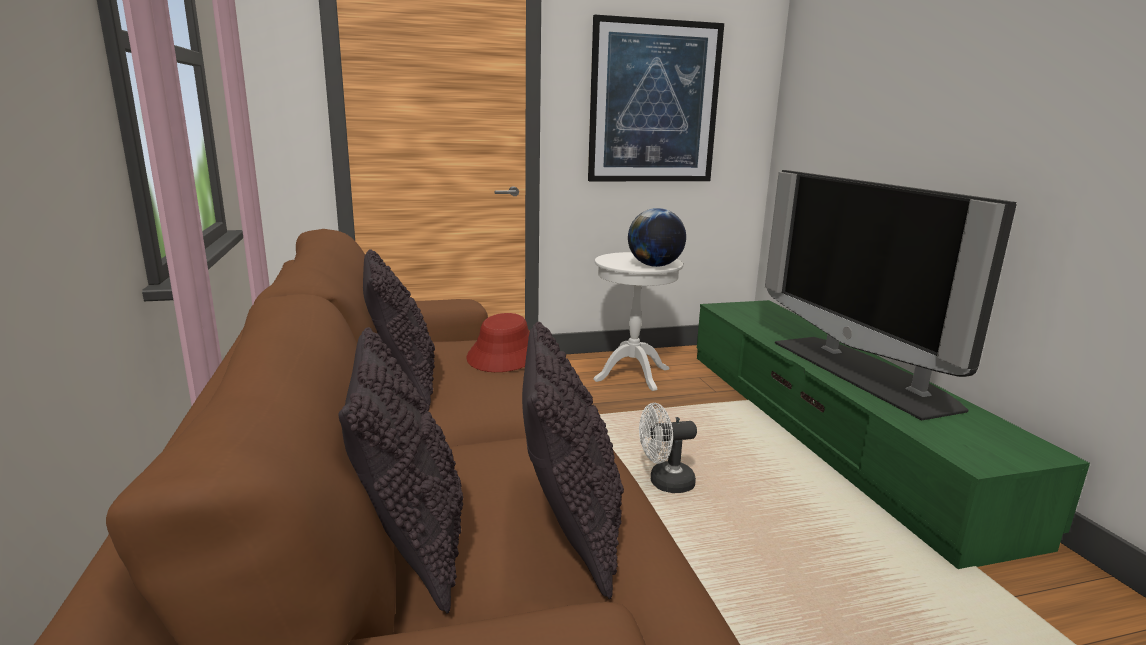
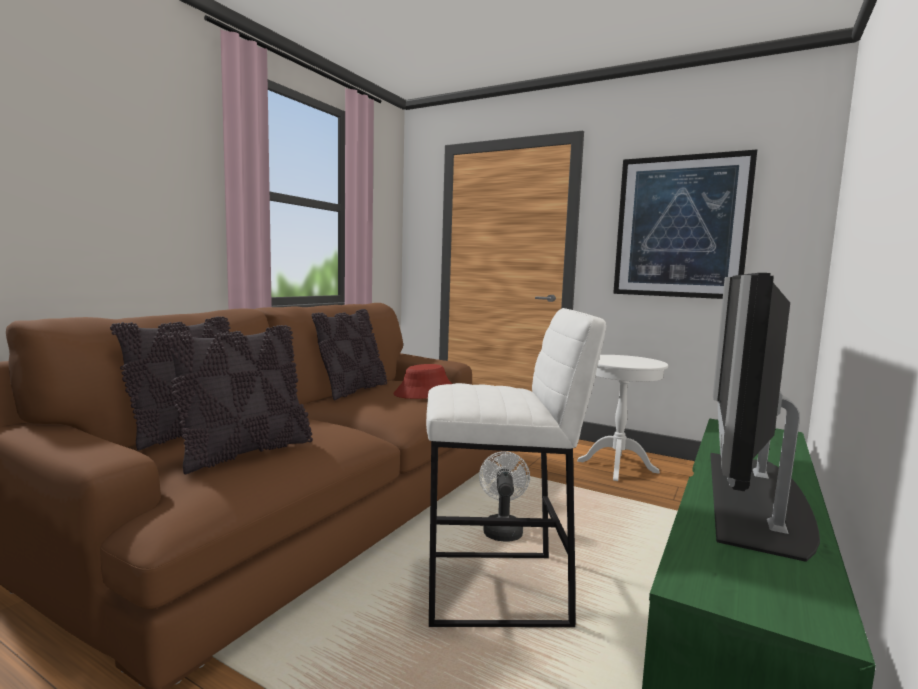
camera: 45 degrees right, 10 degrees down
globe [628,208,686,267] -> none
white fan [639,403,697,493] -> white fan turned 60 degrees clockwise [479,451,530,542]
none -> white stool [426,308,606,627]

